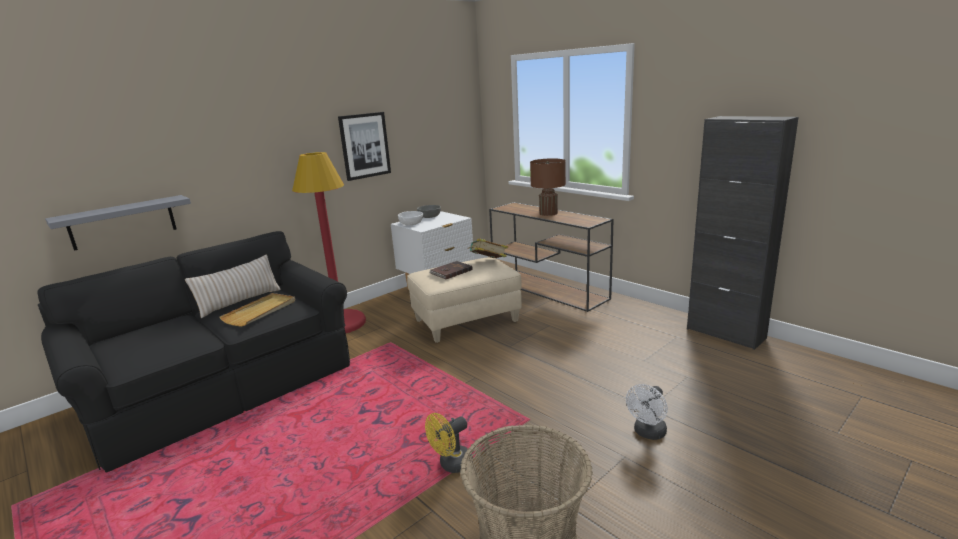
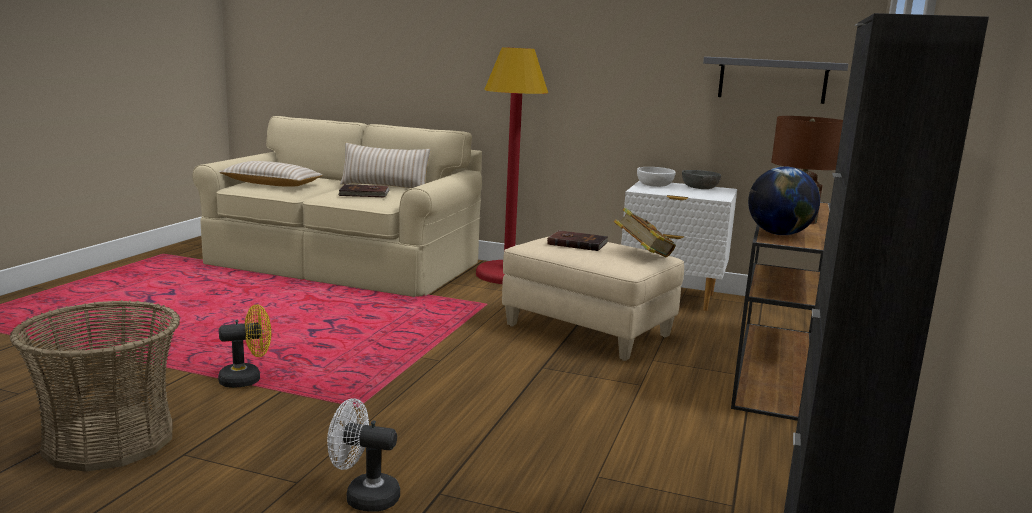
camera: 60 degrees right, 5 degrees down
black sofa [37,231,350,472] -> beige sofa [192,116,482,297]
grey shelf [45,195,191,251] -> grey shelf moved to [703,57,848,104]
beige tray [219,293,295,327] -> brown book [339,184,390,198]
picture [338,112,391,181] -> none
yellow fan [425,413,473,473] -> yellow fan turned 135 degrees clockwise [218,304,271,388]
none -> beige pillow [219,161,323,187]
none -> globe [748,167,820,235]

